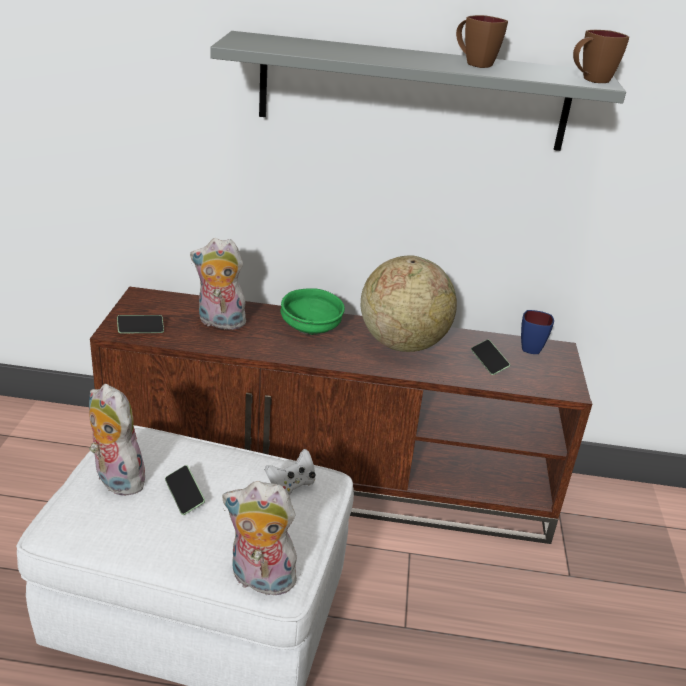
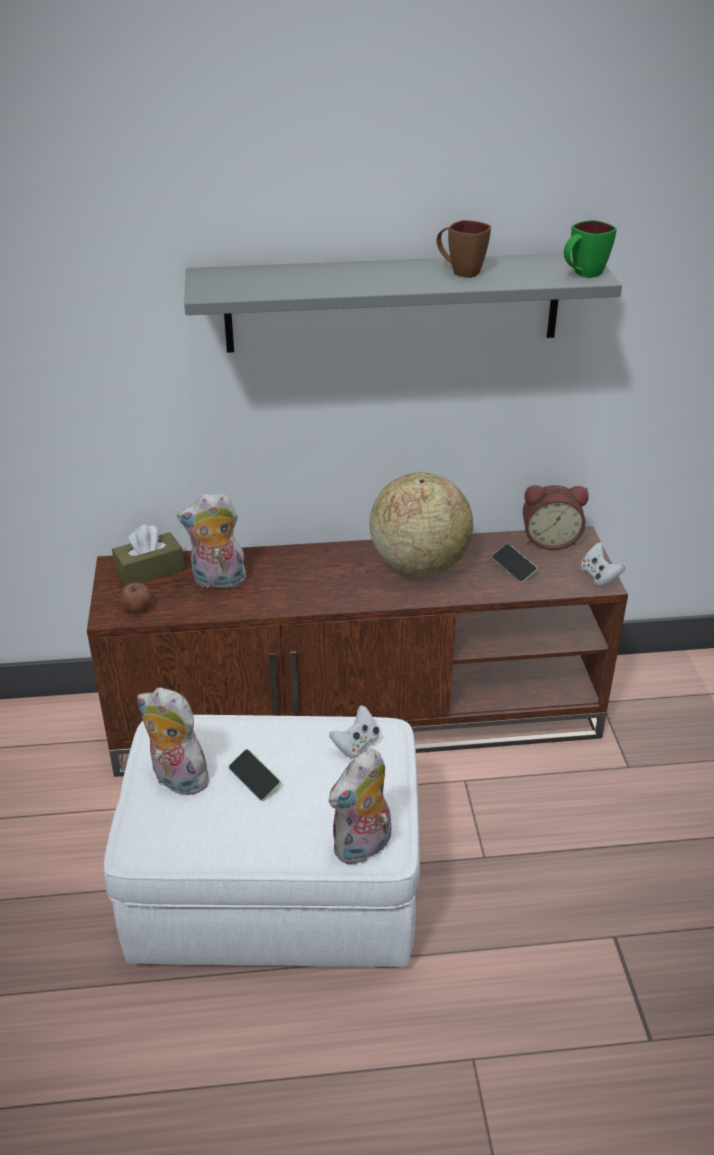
camera: 10 degrees left, 5 degrees up
phone [117,315,164,334] -> apple [120,583,151,613]
plush toy [223,481,301,595] -> plush toy turned 45 degrees counterclockwise [329,749,396,866]
green bowl [281,288,345,335] -> none
blue mug [521,310,554,354] -> alarm clock [523,485,589,550]
brown mug [573,30,629,83] -> green mug [564,220,617,278]
none -> brown tissue box [112,524,185,586]
none -> white game controller [581,542,625,587]

